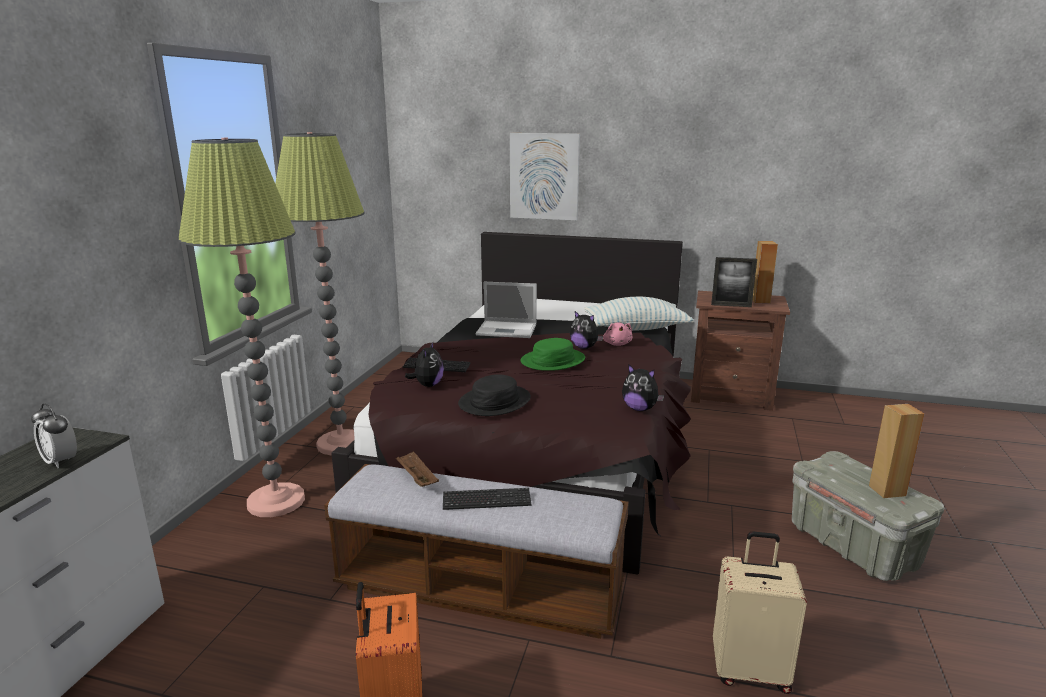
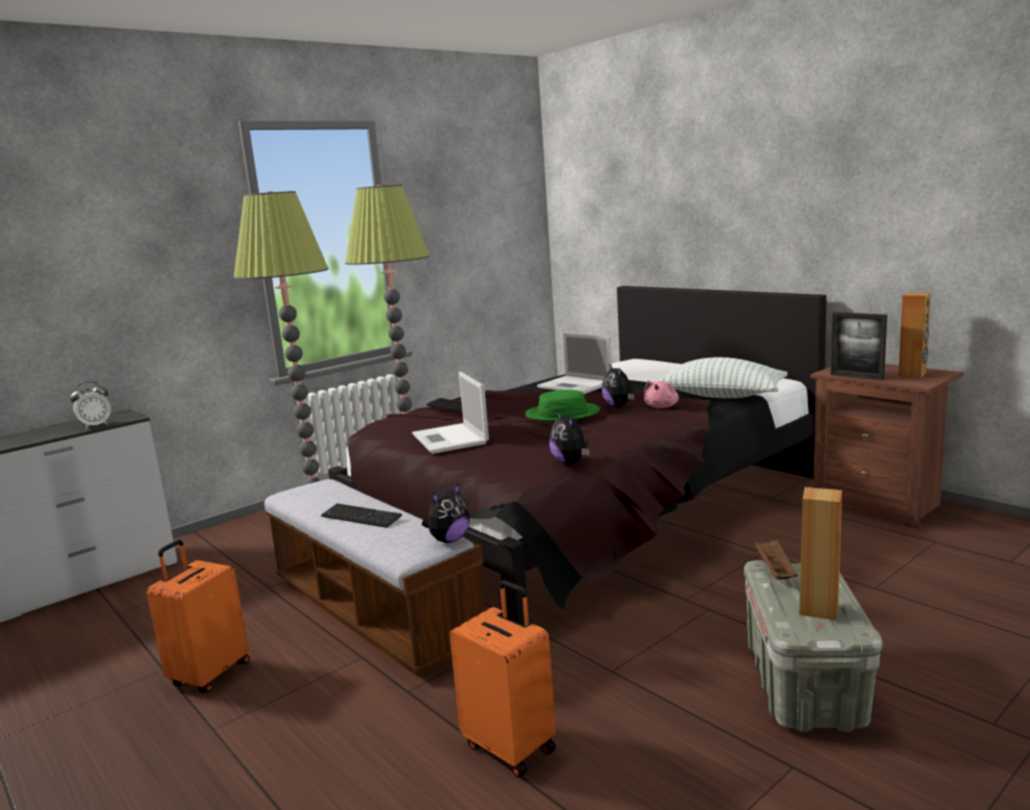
camera: 35 degrees right, 5 degrees down
alarm clock [31,403,77,468] -> alarm clock turned 105 degrees counterclockwise [70,382,111,429]
brown tray [396,451,439,487] -> brown tray moved to [754,540,798,579]
plush toy [405,342,444,387] -> plush toy moved to [422,483,470,543]
black hat [458,374,531,416] -> laptop [412,372,489,454]
picture [510,133,580,220] -> none
beige suitcase [713,531,807,694] -> orange suitcase [449,580,556,778]

